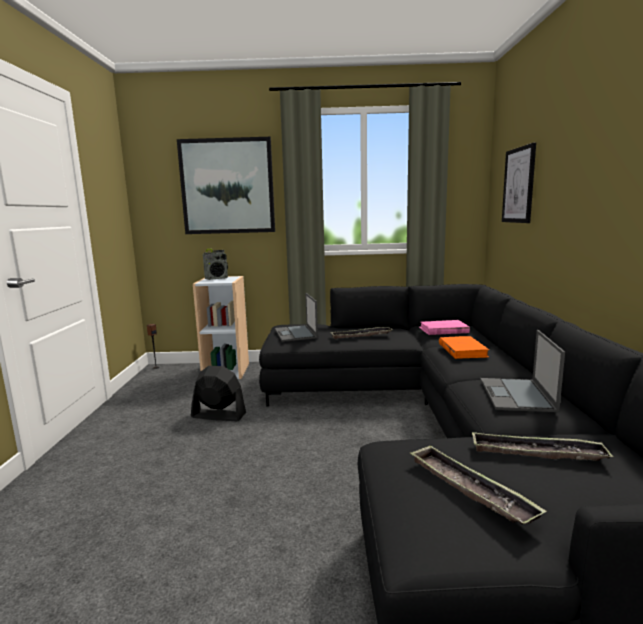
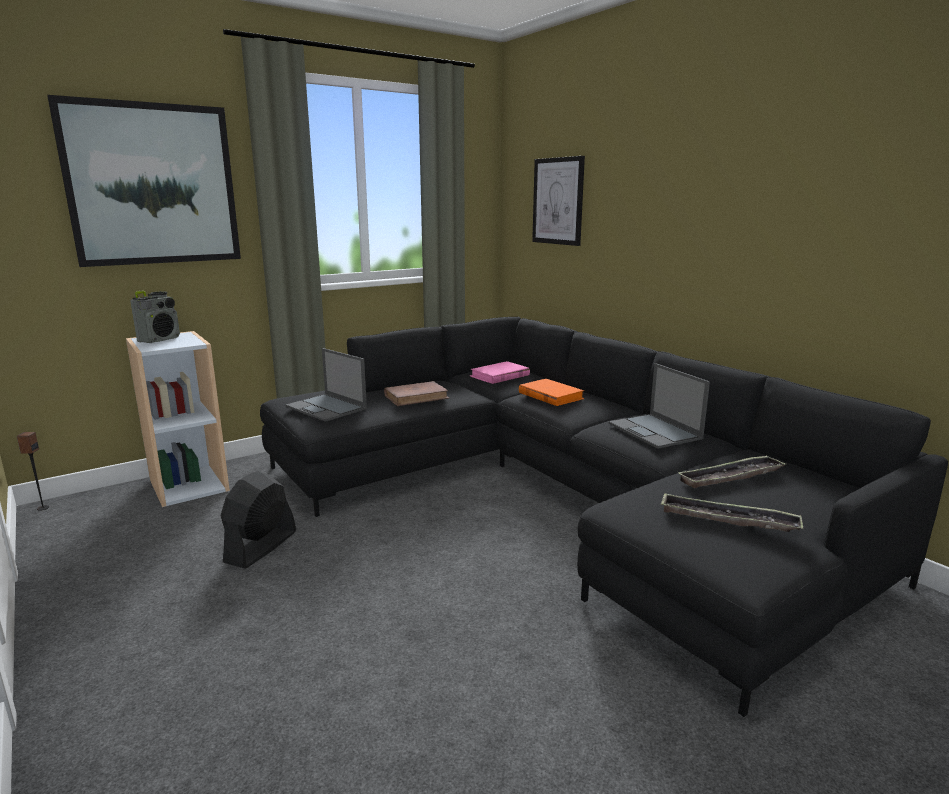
camera: 35 degrees left, 5 degrees up
black fan [191,366,246,421] -> black fan turned 45 degrees counterclockwise [221,471,296,569]
tray [331,327,393,339] -> brown book [384,381,449,406]

